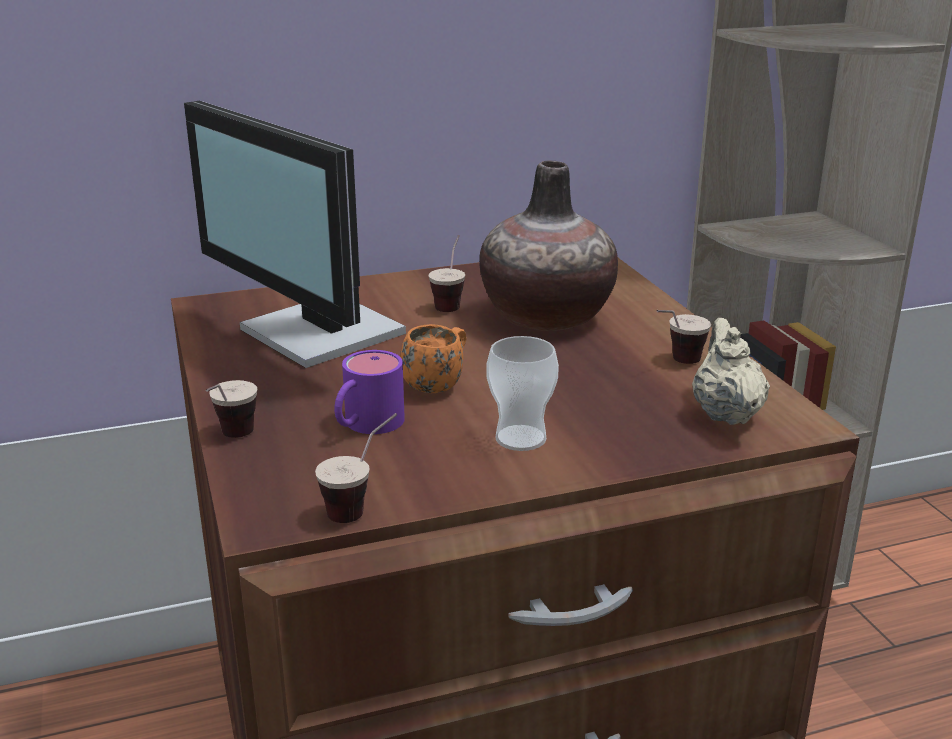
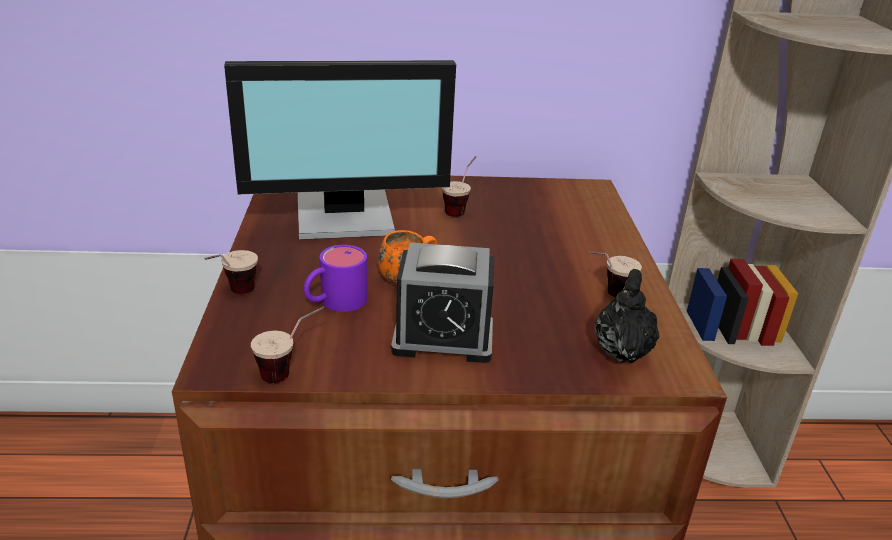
camera: 15 degrees right, 5 degrees up
monitor [184,101,406,368] -> monitor turned 75 degrees counterclockwise [224,60,456,240]
vase [479,161,618,331] -> none
cup [486,336,559,451] -> alarm clock [391,242,494,363]
beige teapot [692,318,770,425] -> black teapot [595,269,659,363]

